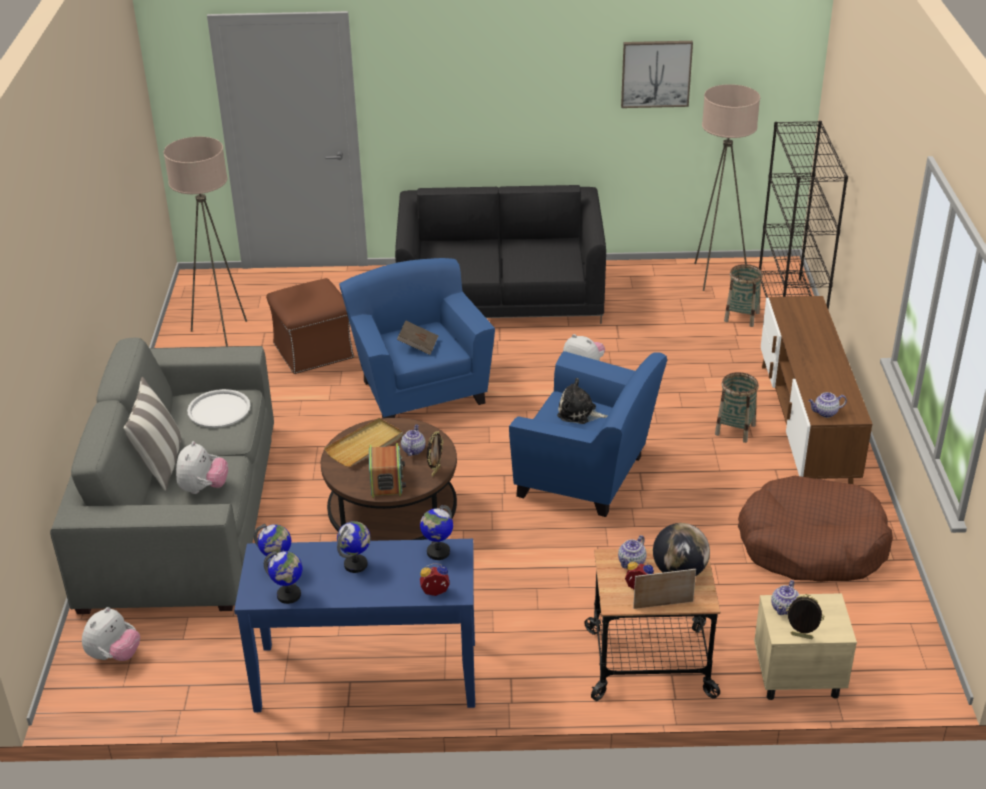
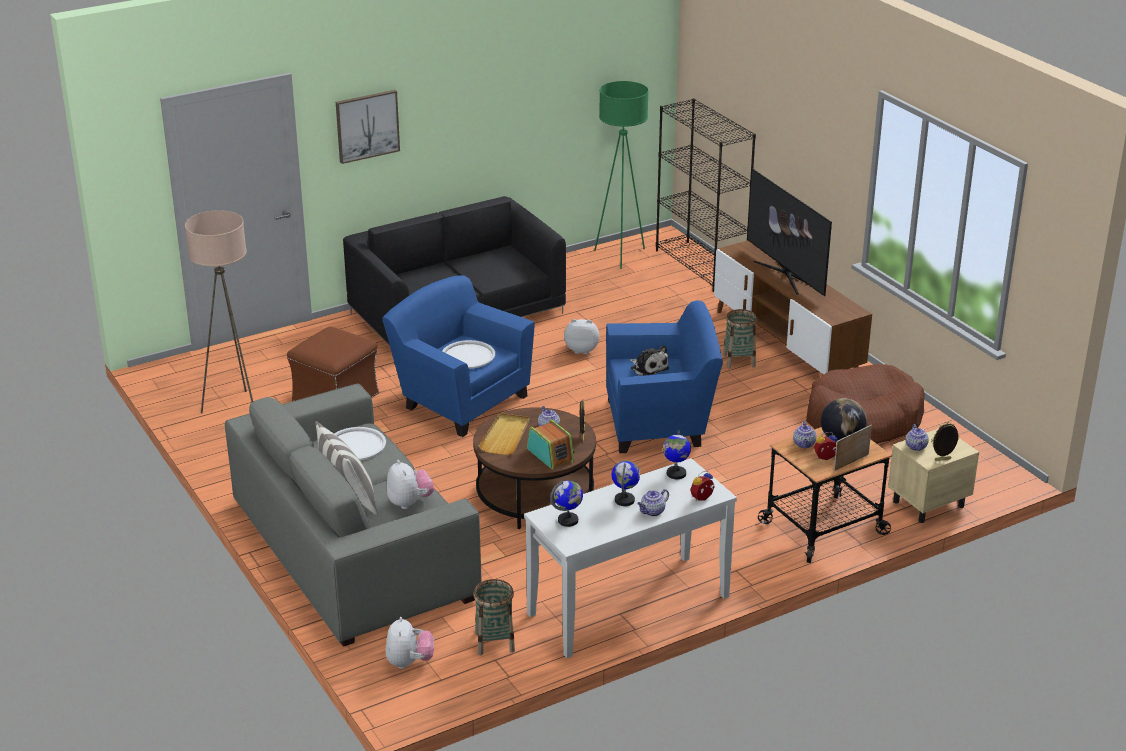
camera: 30 degrees left, 5 degrees down
blue console table [234,539,475,712] -> white console table [524,458,737,658]
globe [264,551,303,604] -> none
brown book [397,320,438,355] -> white tray [442,340,495,369]
plush toy [557,378,608,424] -> plush toy turned 120 degrees counterclockwise [630,345,669,376]
picture [621,41,693,108] -> picture moved to [336,90,400,164]
beige floor lamp [694,84,760,291] -> green floor lamp [594,81,649,269]
basket [724,264,763,327] -> basket moved to [473,579,515,655]
teapot [808,392,847,418] -> teapot moved to [637,489,669,516]
none -> television [747,169,832,296]

